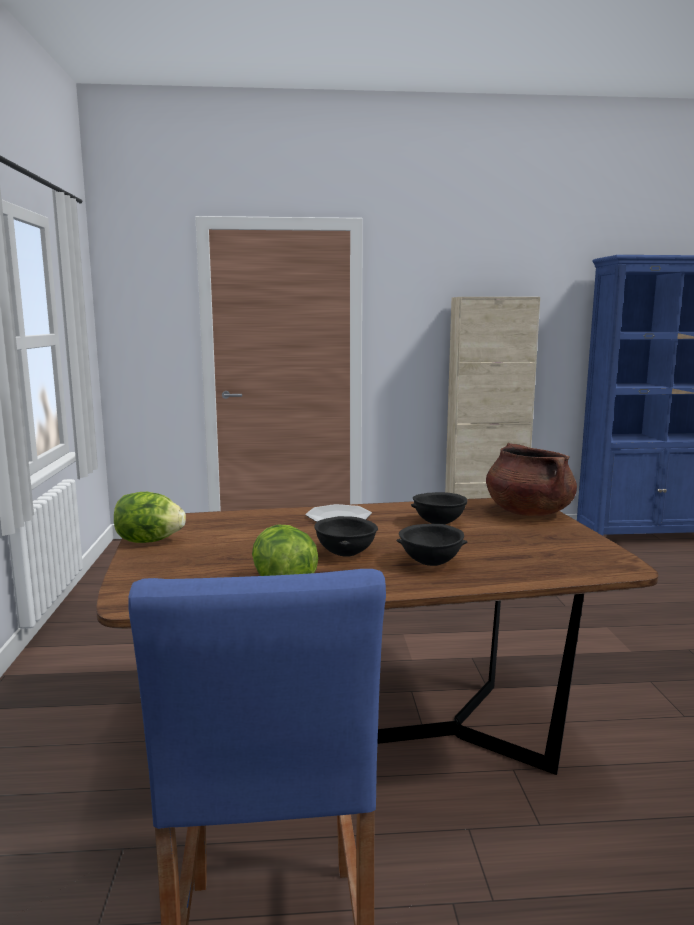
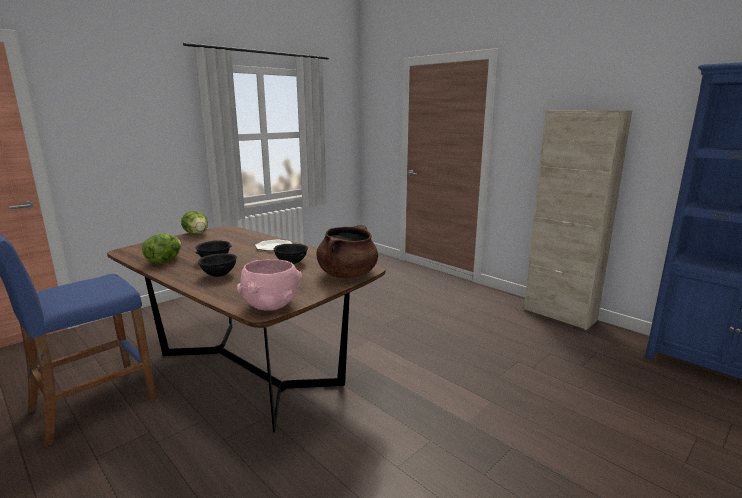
camera: 50 degrees right, 5 degrees up
none -> pink bowl [237,259,302,311]

